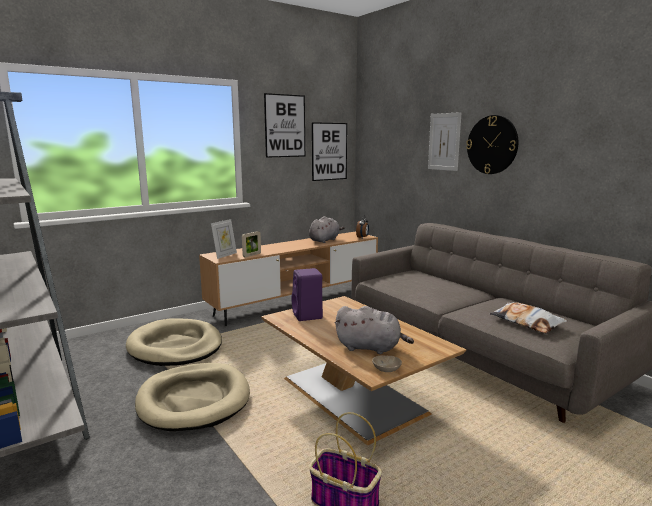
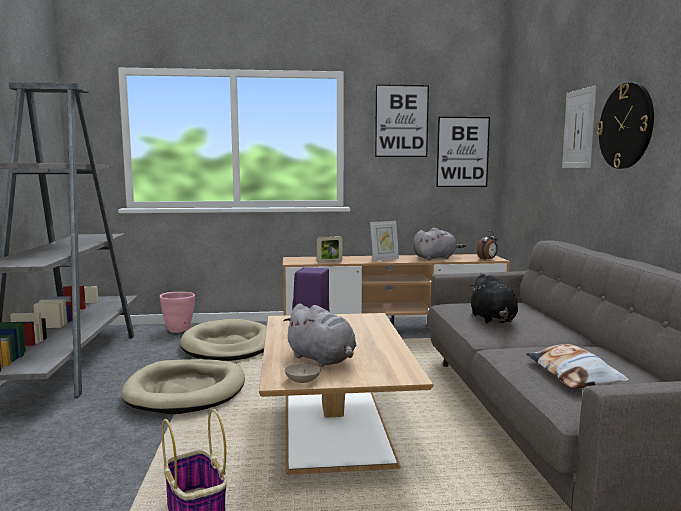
camera: 30 degrees right, 5 degrees down
picture frame [211,219,237,259] -> picture frame moved to [370,221,399,261]
none -> pink planter [160,292,195,333]
none -> black plush toy [469,274,518,323]

